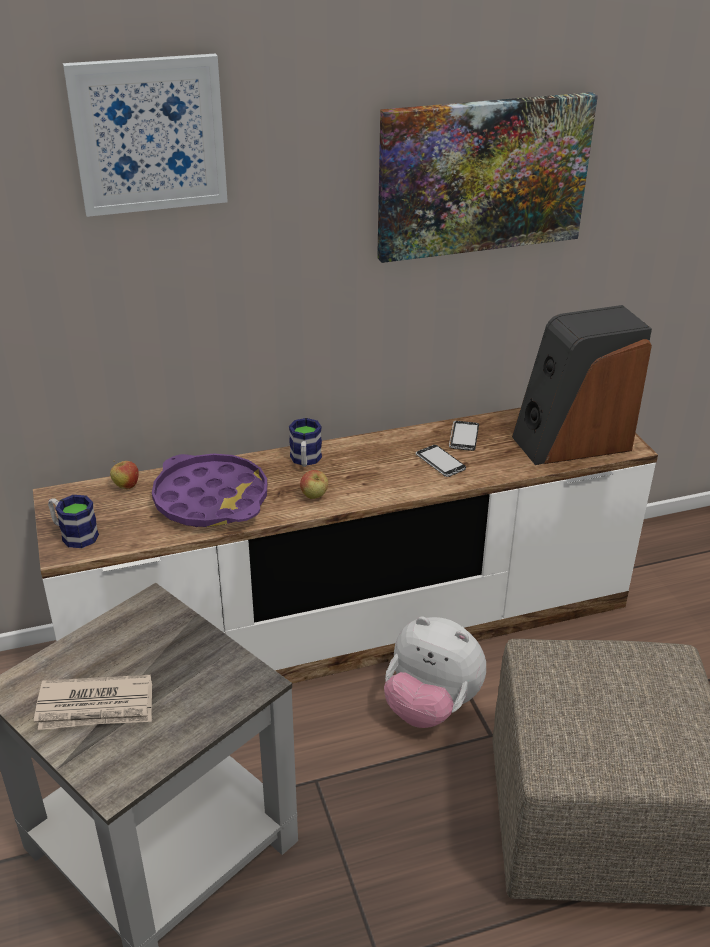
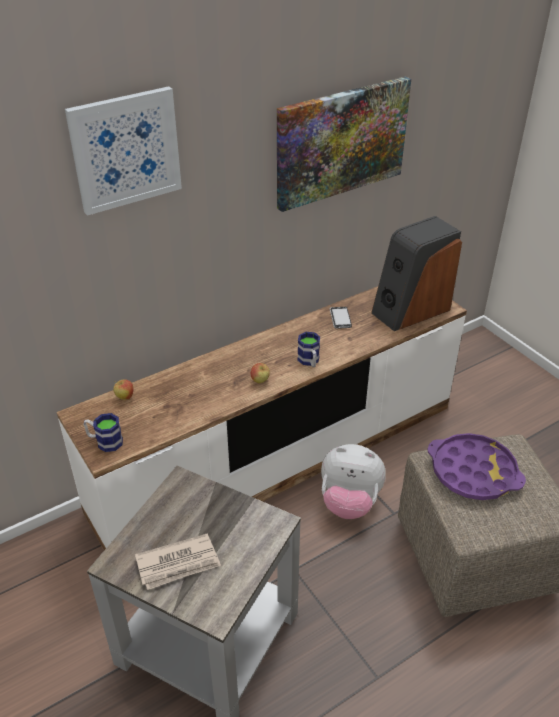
camera: 15 degrees left, 5 degrees up
purple tray [152,454,267,527] -> purple tray moved to [427,433,526,500]
mug [289,418,322,467] -> mug moved to [297,332,320,367]
phone [416,445,466,477] -> none

